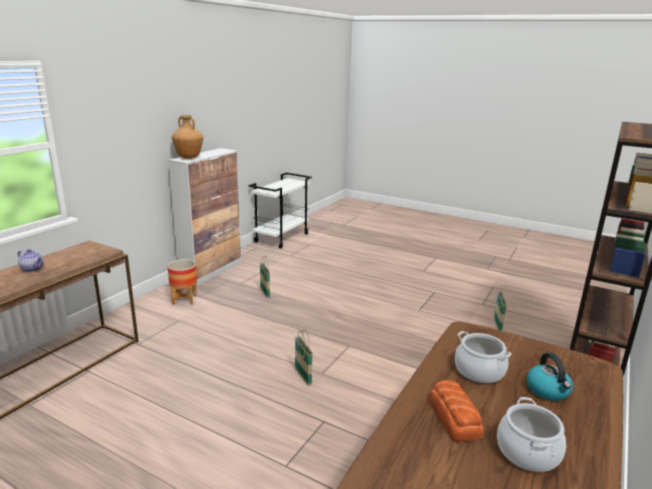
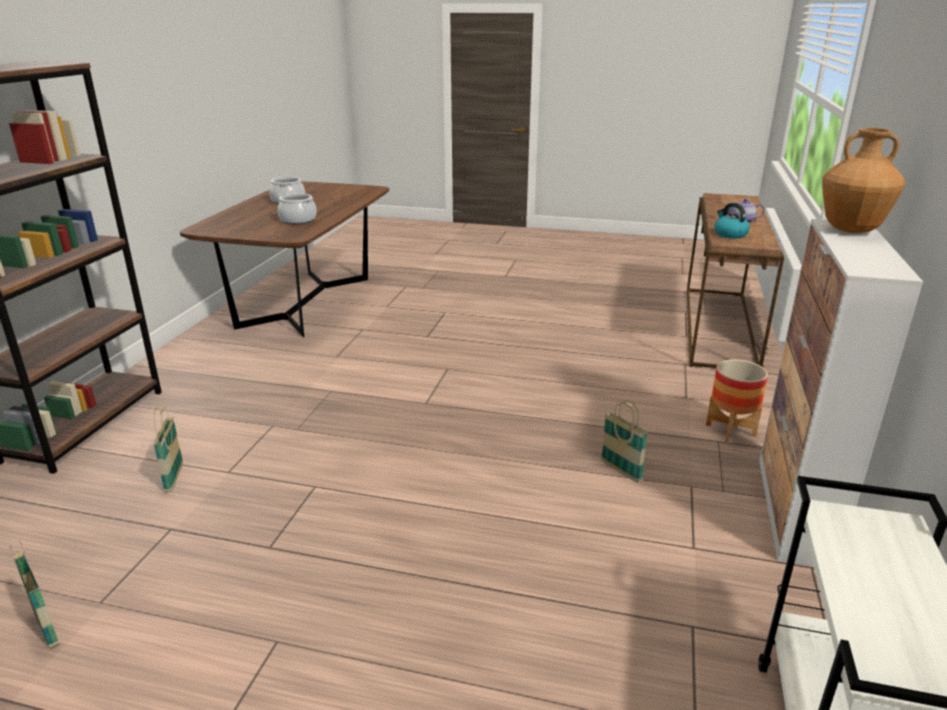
camera: 165 degrees right, 5 degrees up
basket [295,329,313,385] -> basket moved to [10,542,59,648]
bread [429,380,484,442] -> none
kettle [527,352,573,401] -> kettle moved to [714,203,750,238]

